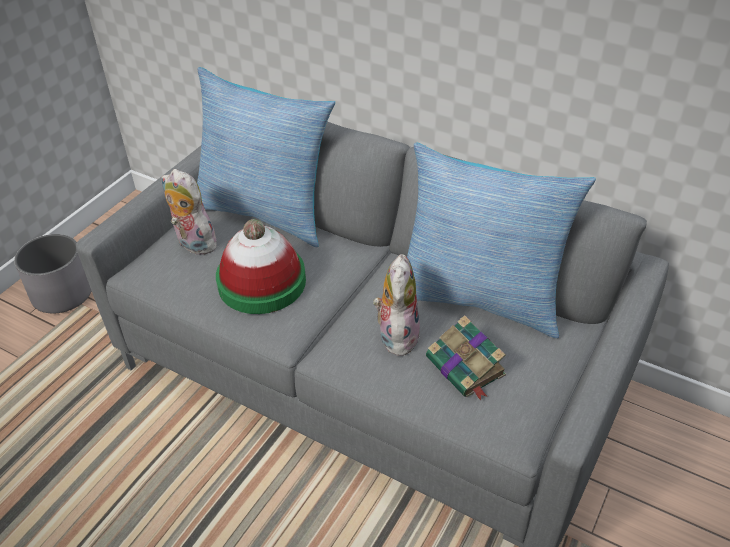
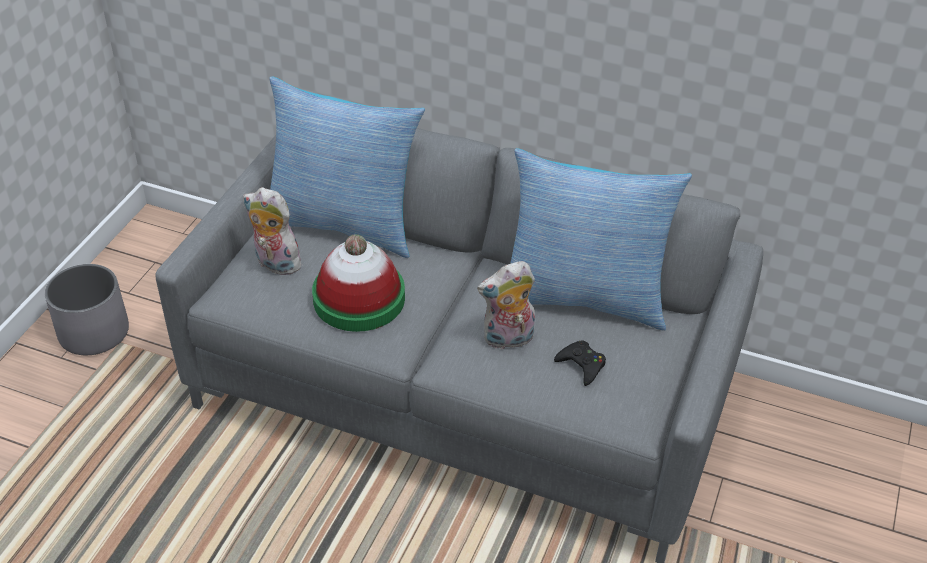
camera: 10 degrees left, 0 degrees up
plush toy [373,254,420,356] -> plush toy turned 105 degrees counterclockwise [477,261,535,350]
book [426,315,506,400] -> black game controller [554,340,606,386]

